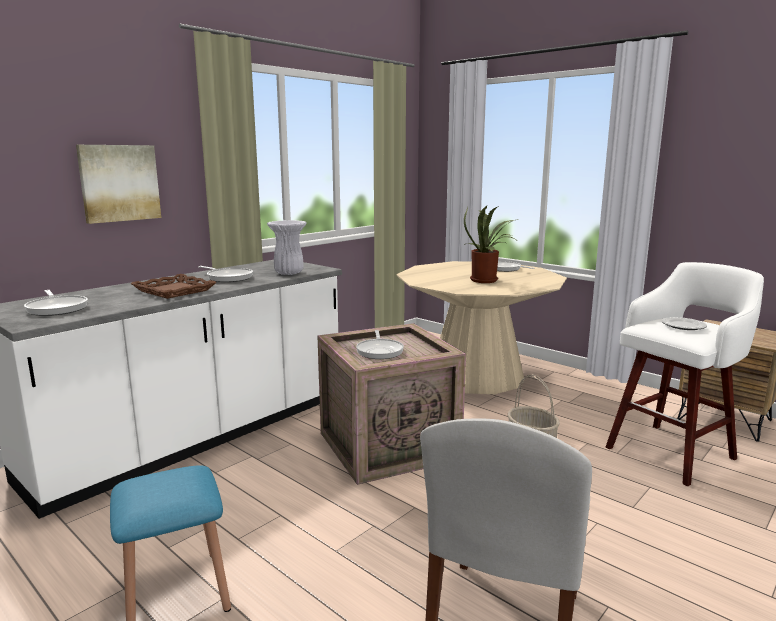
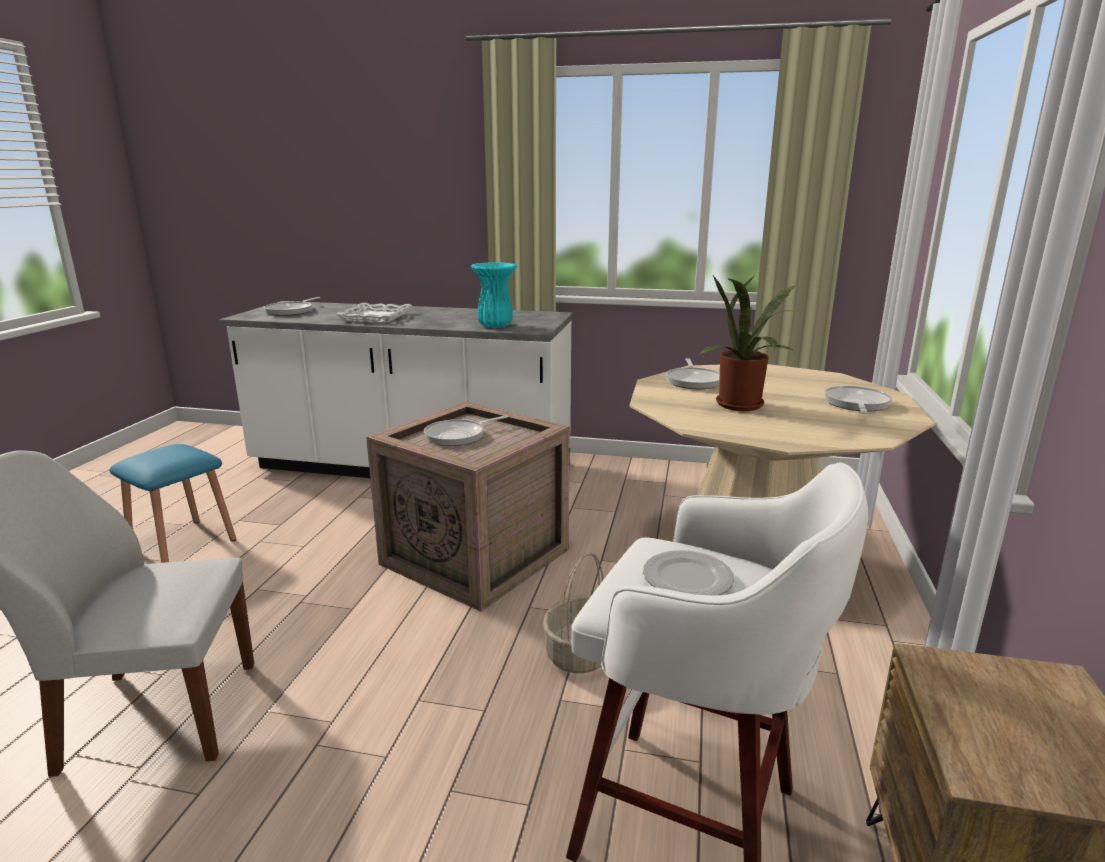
camera: 60 degrees right, 5 degrees up
picture [76,145,161,224] -> none
brown tray [130,274,217,299] -> white tray [335,303,412,323]
frying pan [198,266,253,282] -> frying pan moved to [666,358,720,389]
white vase [267,220,307,275] -> turquoise vase [471,262,517,328]

